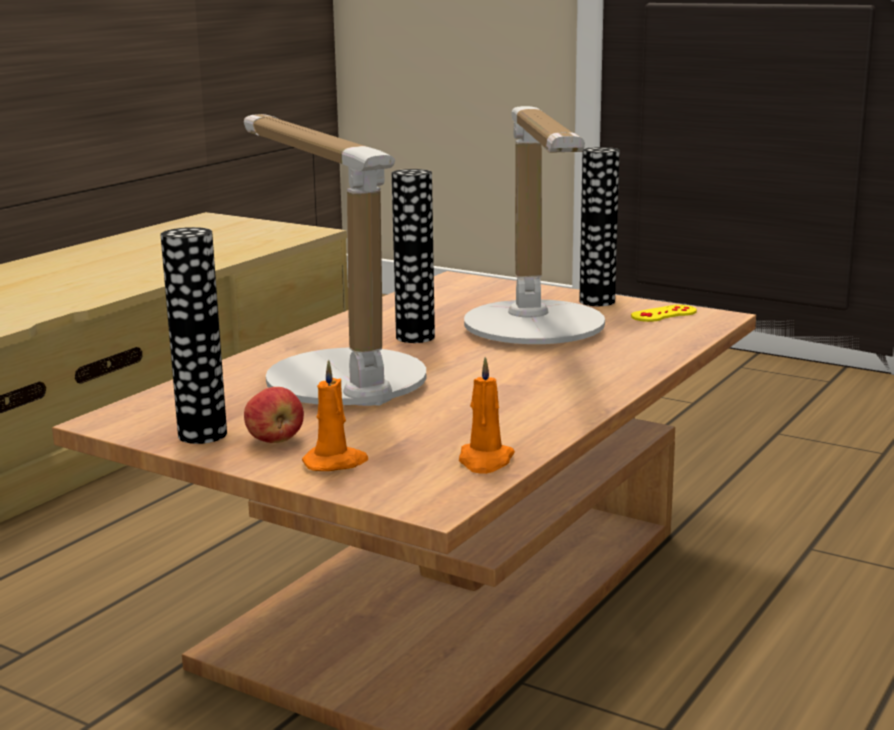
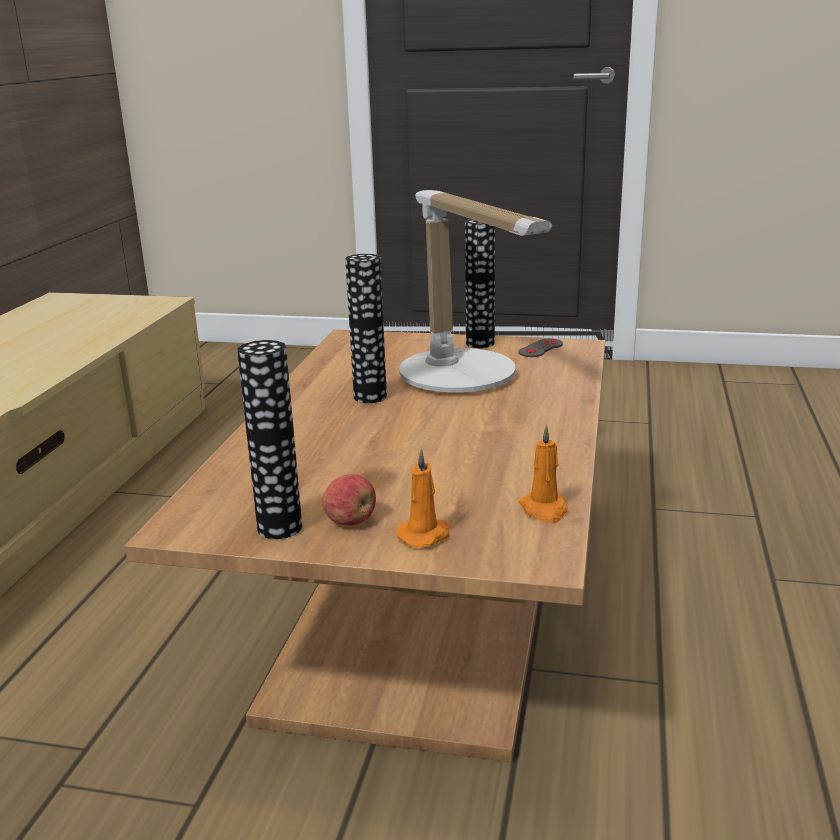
camera: 20 degrees left, 5 degrees up
table lamp [244,114,426,406] -> none
yellow game controller [631,305,697,322] -> grey game controller [518,339,563,357]

